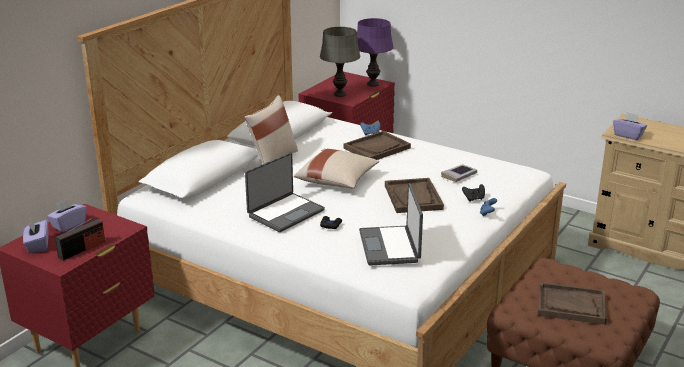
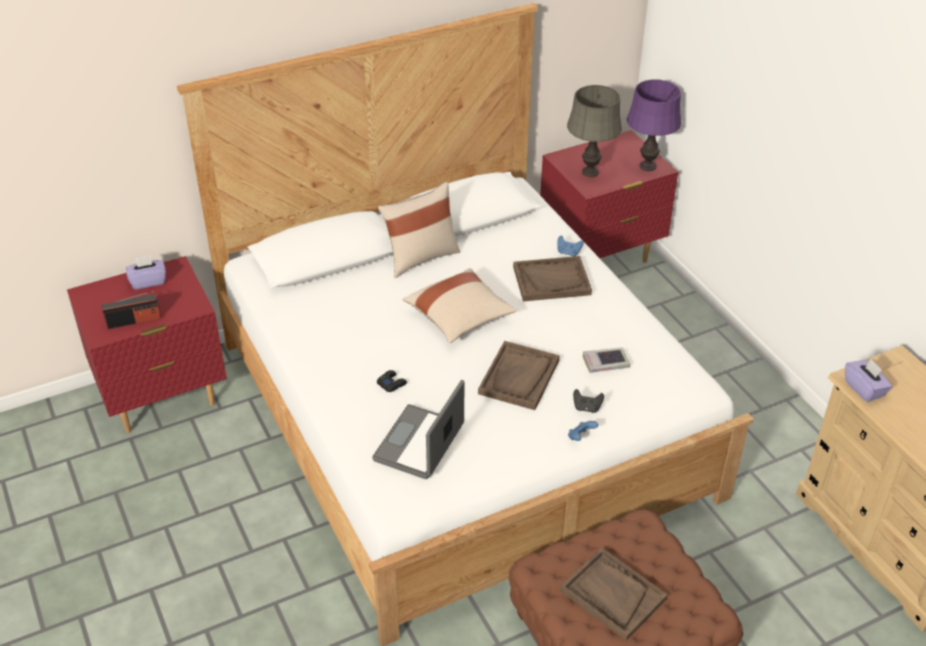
camera: 30 degrees right, 15 degrees up
purple tissue box [23,219,49,253] -> none
laptop [245,153,325,232] -> none

